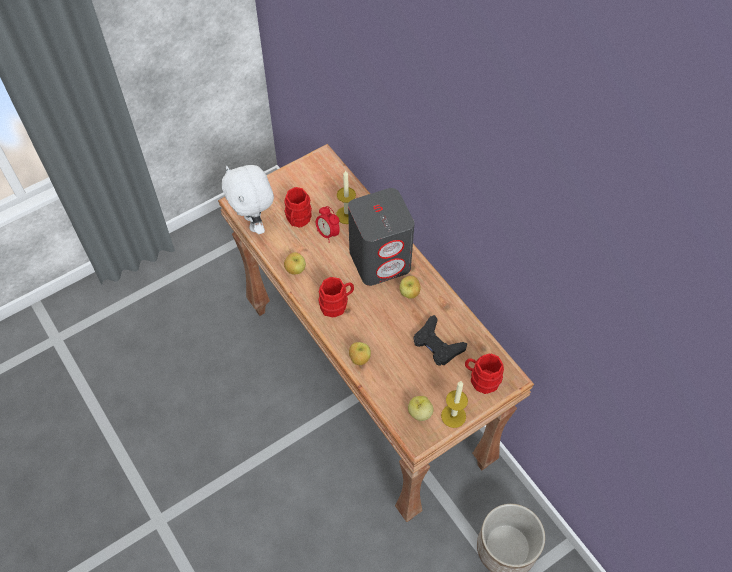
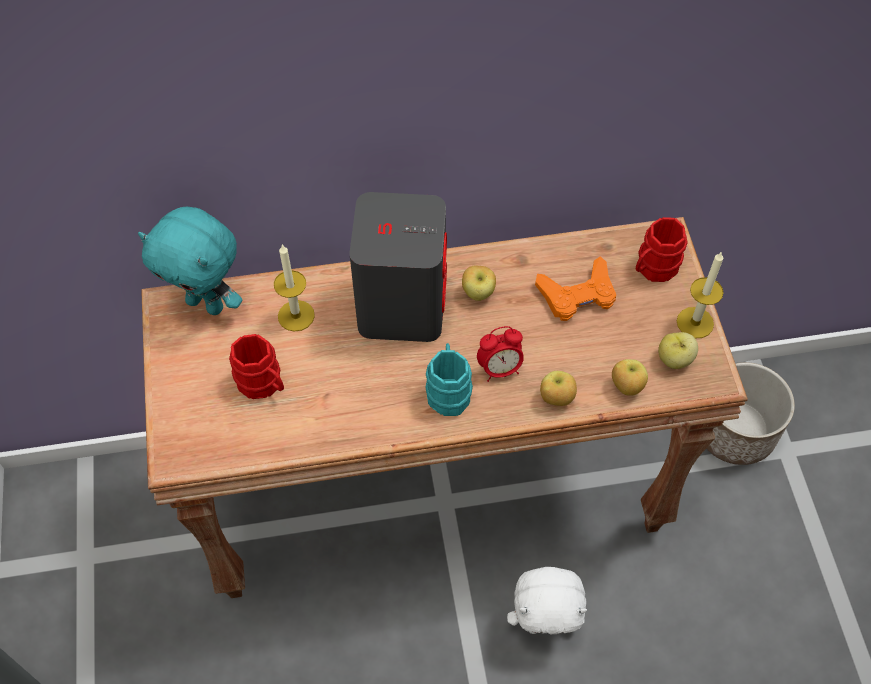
camera: 65 degrees left, 0 degrees up
white plush toy [222,165,274,234] -> white plush toy moved to [507,567,587,635]
apple [284,252,306,275] -> apple moved to [612,359,648,396]
alarm clock [316,206,340,243] -> alarm clock moved to [477,326,524,382]
red mug [318,277,354,317] -> turquoise mug [425,343,473,416]
black game controller [413,315,467,366] -> orange game controller [535,256,616,321]
none -> turquoise plush toy [138,207,242,315]

